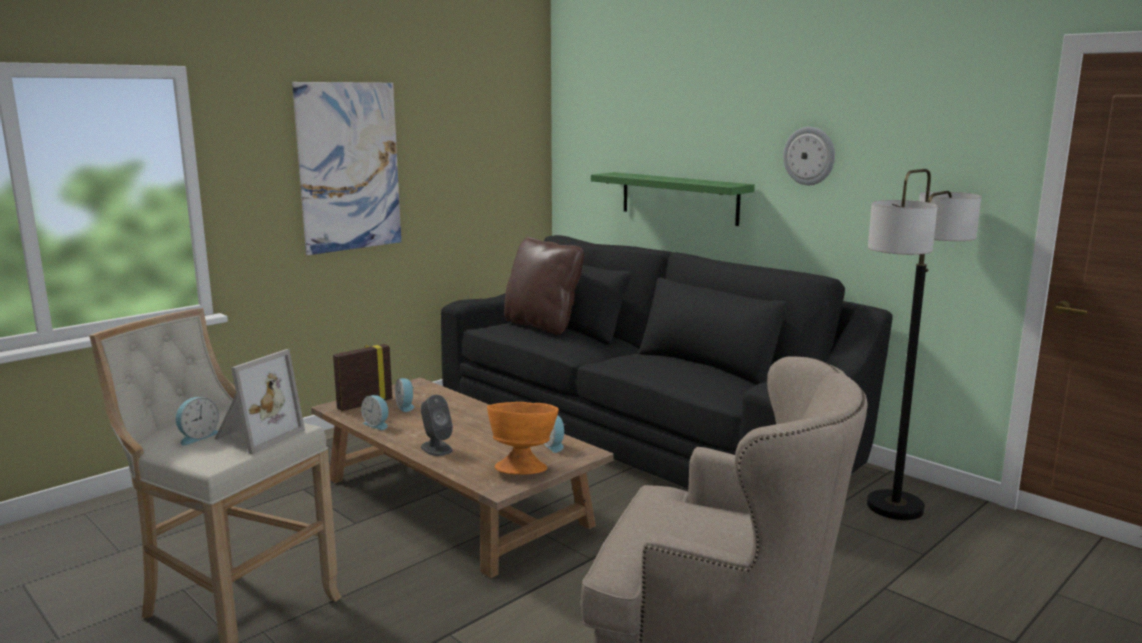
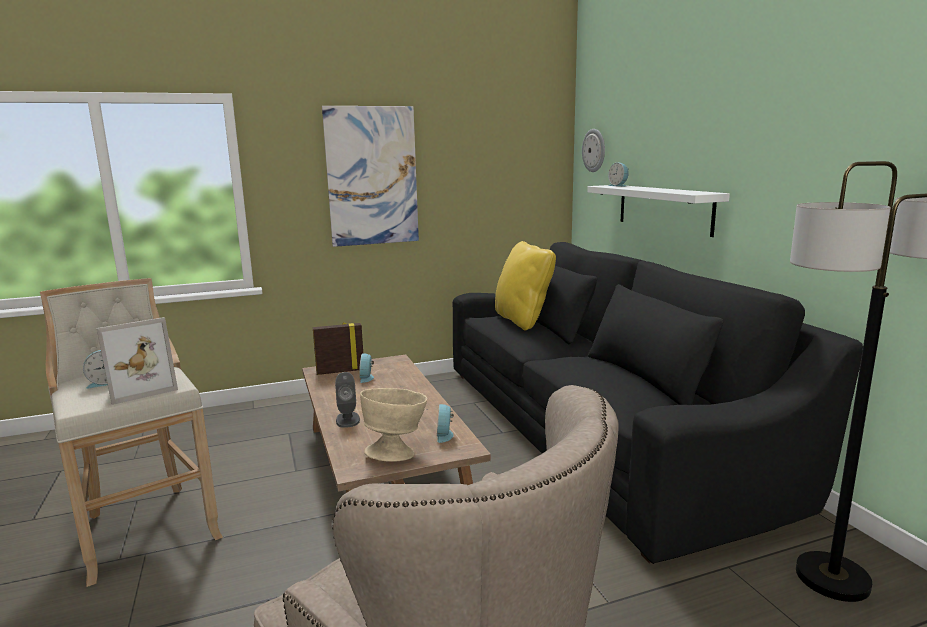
camera: 25 degrees right, 0 degrees up
alarm clock [361,395,388,430] -> alarm clock moved to [608,162,629,187]
orange bowl [487,402,559,475] -> beige bowl [360,388,427,462]
brown pillow [504,237,584,335] -> yellow pillow [495,241,556,331]
green shelf [591,172,755,226] -> white shelf [587,185,730,237]
wall clock [783,127,835,185] -> wall clock moved to [582,129,605,172]

